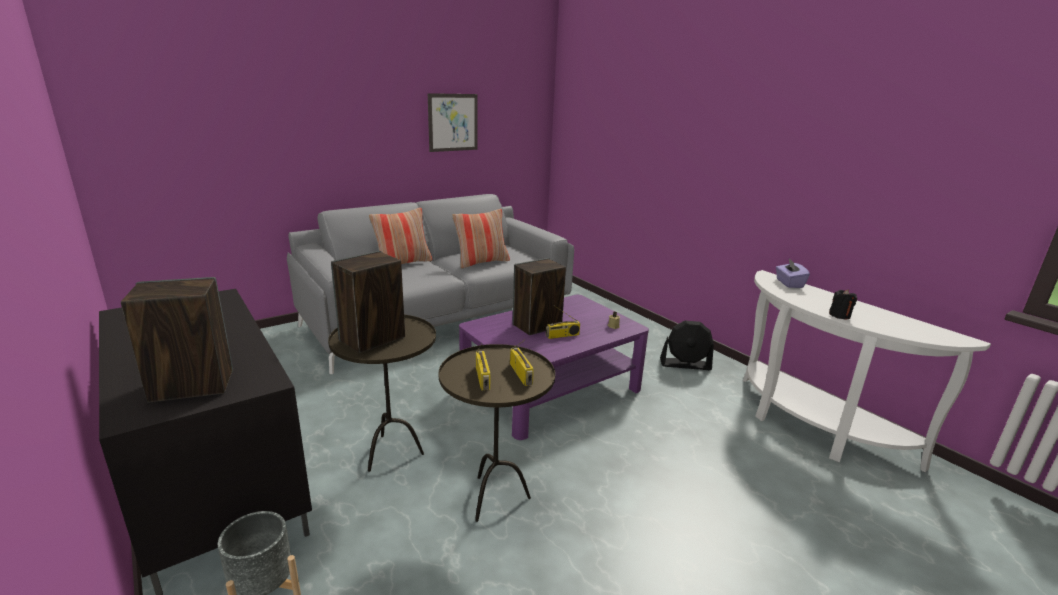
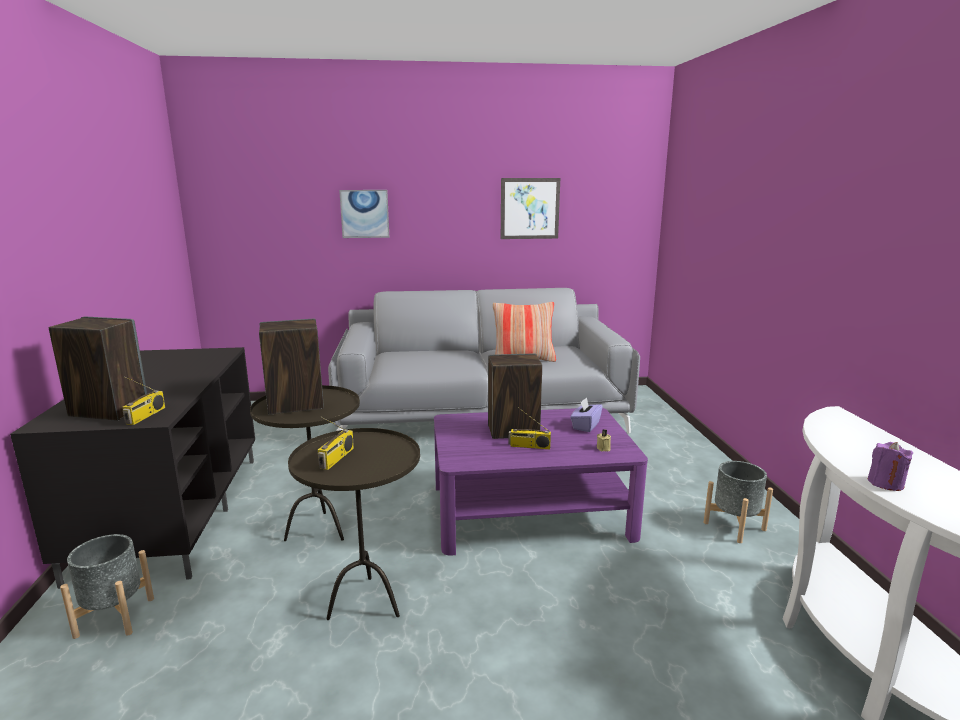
camera: 30 degrees right, 5 degrees down
pillow [369,208,432,264] -> none
radio [510,340,534,386] -> radio moved to [123,376,165,425]
black fan [660,321,714,370] -> grey planter [703,461,773,543]
purple tissue box [776,259,810,288] -> purple tissue box moved to [570,397,603,432]
black candle [829,289,857,319] -> purple candle [868,442,913,491]
none -> picture [339,190,389,238]

